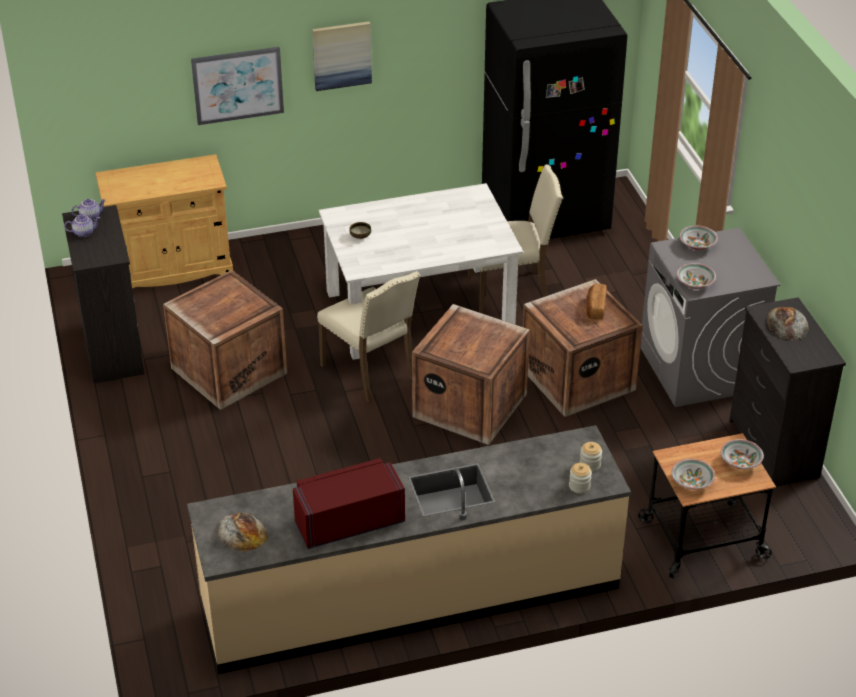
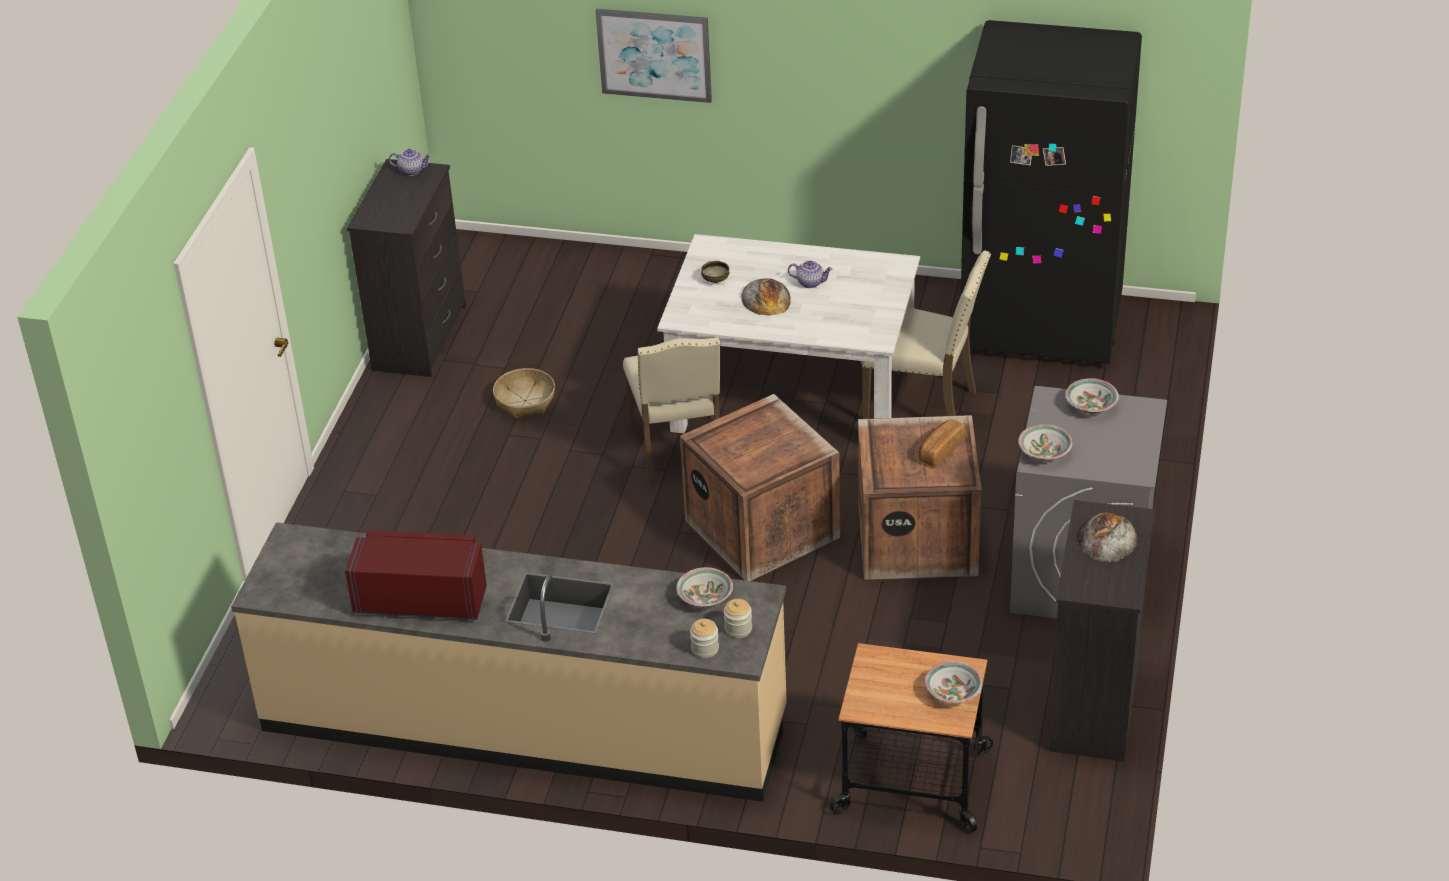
camera: 30 degrees right, 0 degrees up
teapot [64,215,100,237] -> teapot moved to [788,260,833,288]
beige cabinet [95,154,233,288] -> none
crate [163,270,287,410] -> basket [493,368,555,418]
bread [216,513,268,551] -> bread moved to [741,278,791,315]
picture [312,21,372,91] -> none
bowl [671,459,715,490] -> bowl moved to [676,567,733,607]

